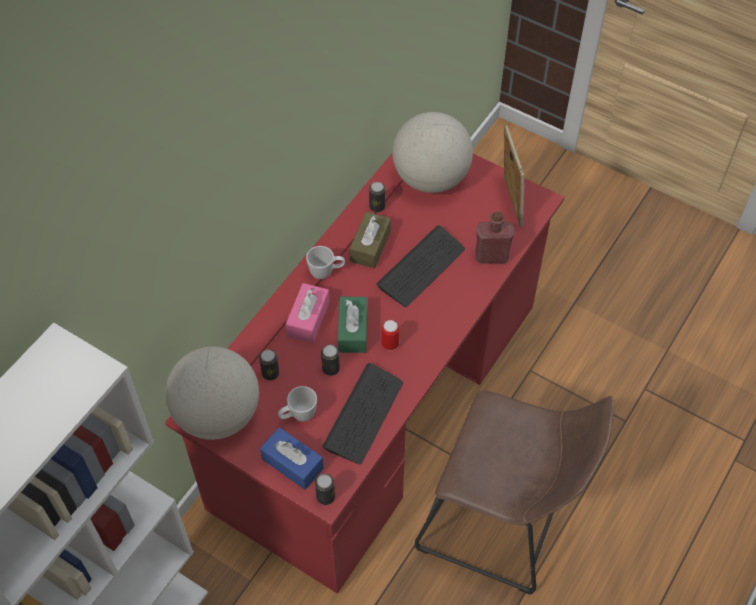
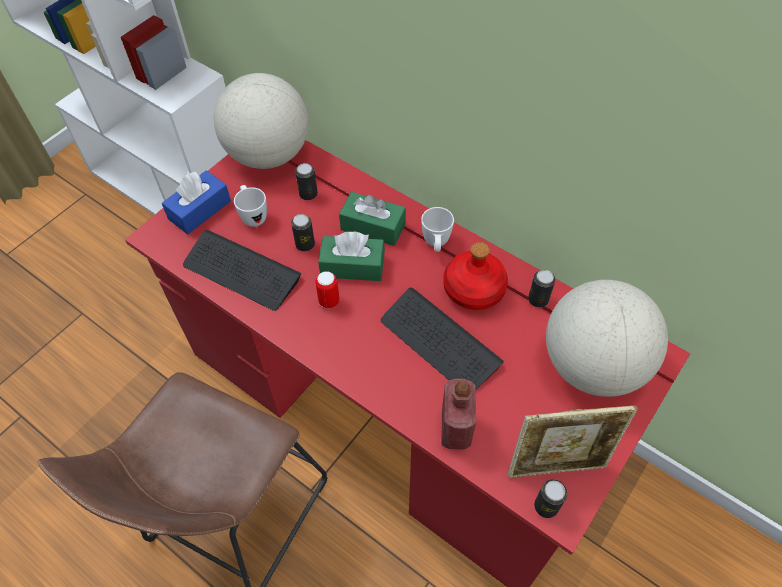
camera: 95 degrees right, 0 degrees up
pink tissue box [286,283,330,343] -> green tissue box [339,192,406,246]
can [315,474,335,505] -> can moved to [534,479,568,518]
brown tissue box [349,212,391,269] -> red bottle [443,242,508,310]

